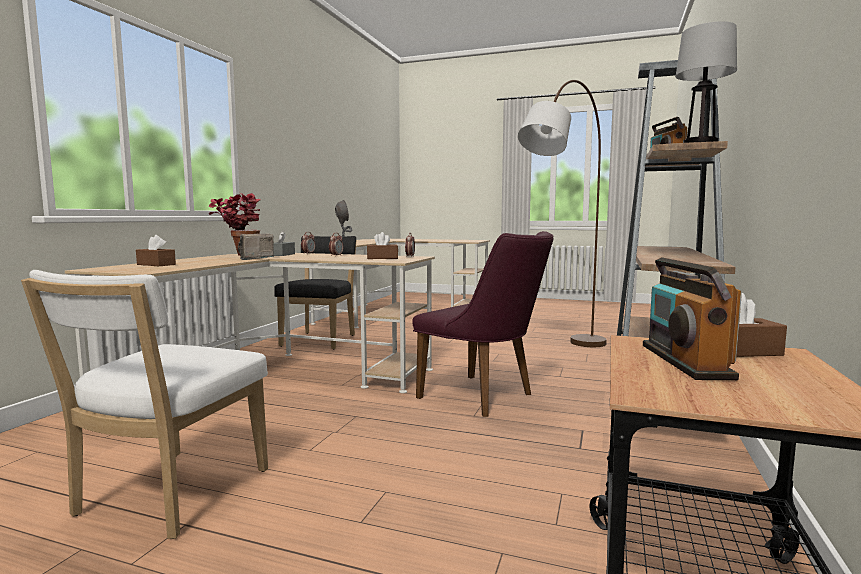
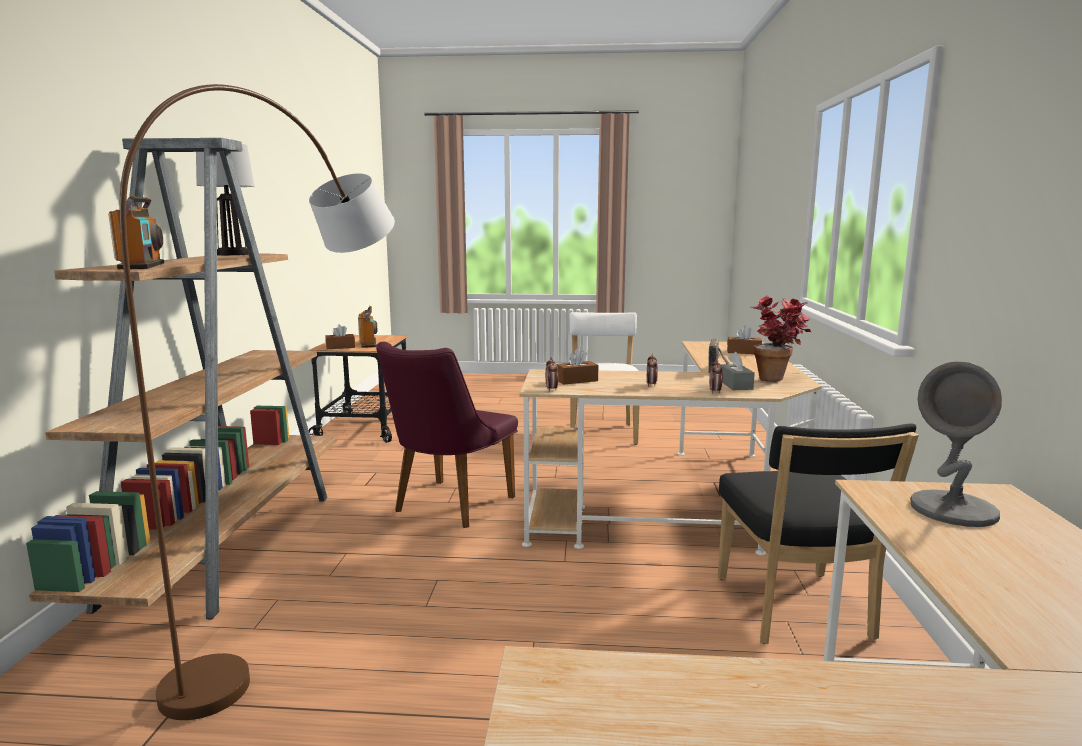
camera: 165 degrees right, 5 degrees up
purple chair [412,231,554,417] -> purple chair turned 90 degrees counterclockwise [376,342,518,528]

